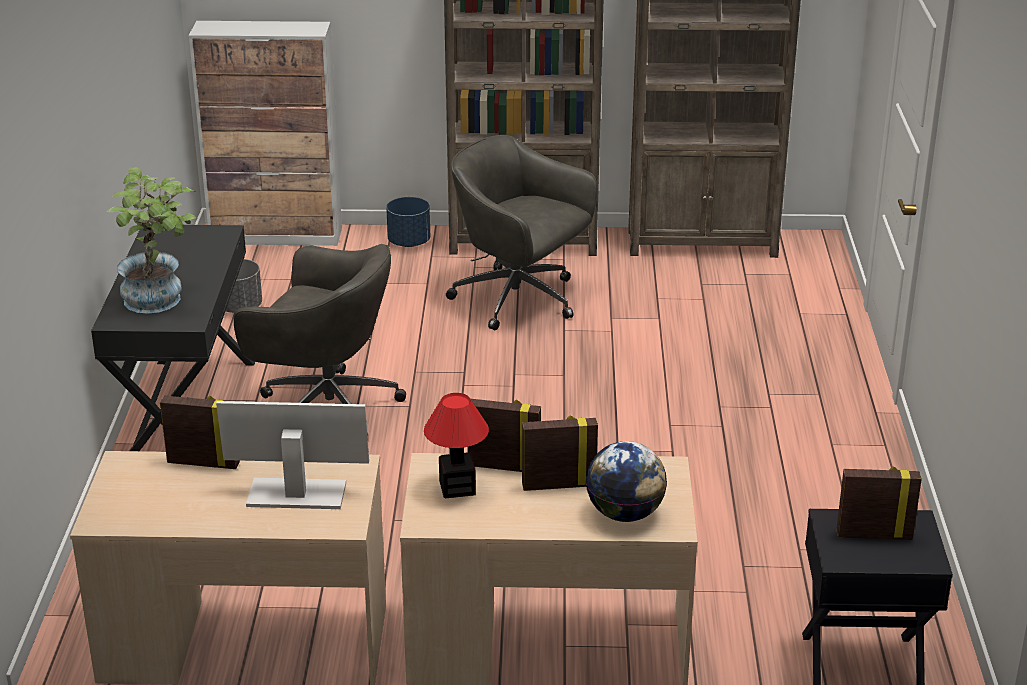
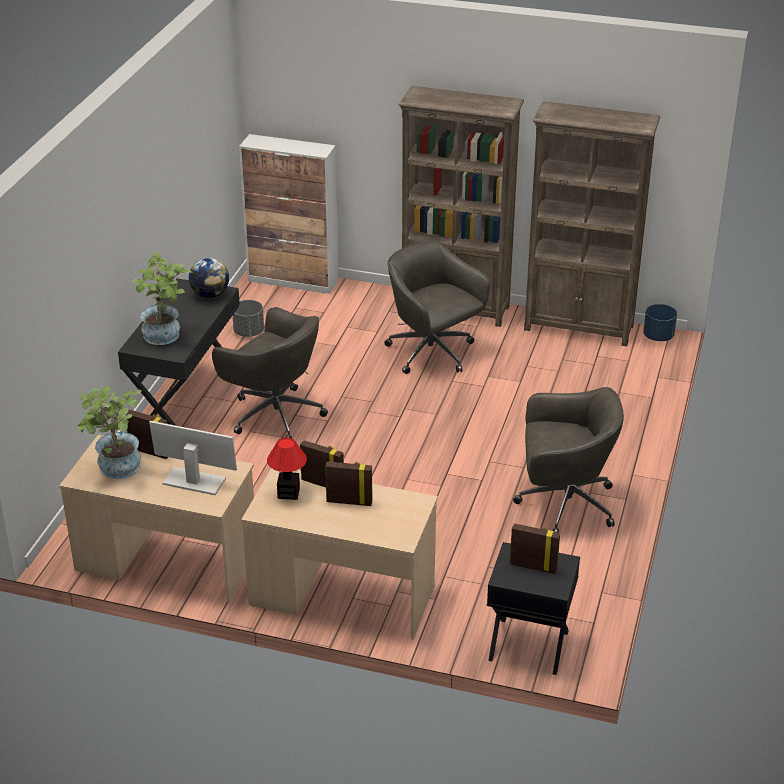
camera: 15 degrees right, 5 degrees up
blue planter [386,197,430,247] -> blue planter moved to [643,304,677,341]
globe [586,441,667,522] -> globe moved to [189,258,229,298]
none -> potted plant [78,386,142,479]
none -> grey office chair [513,387,624,533]

